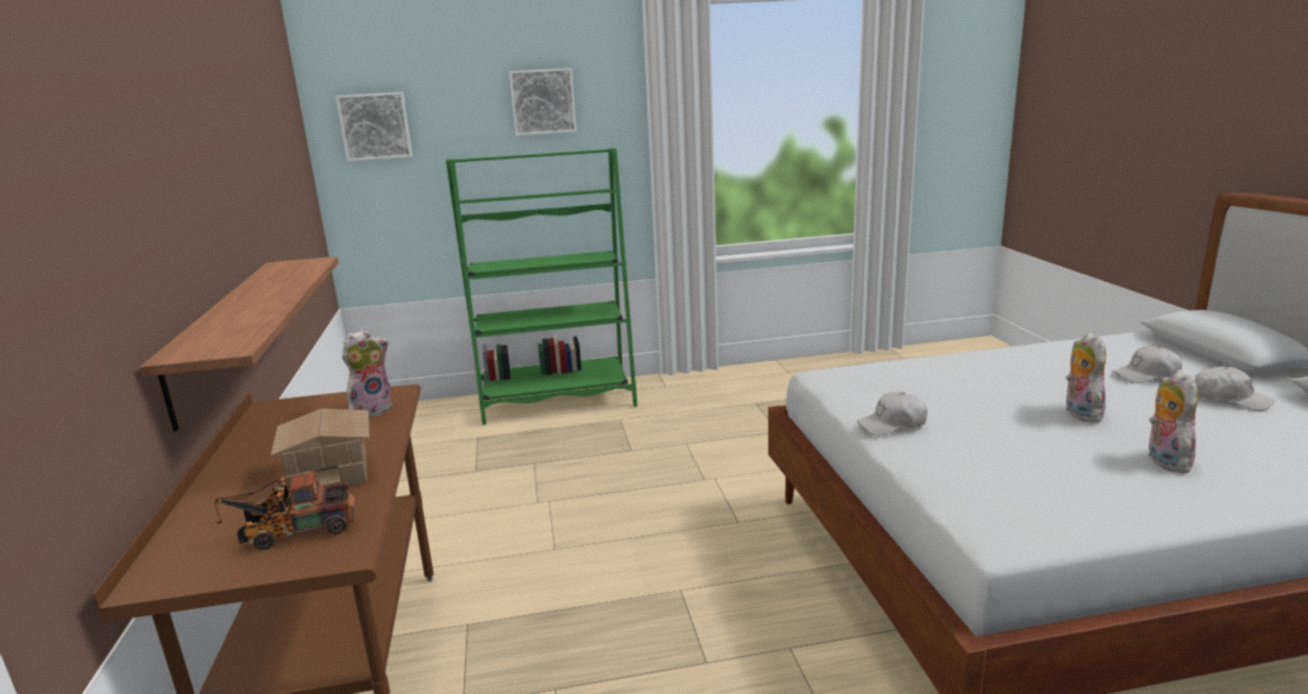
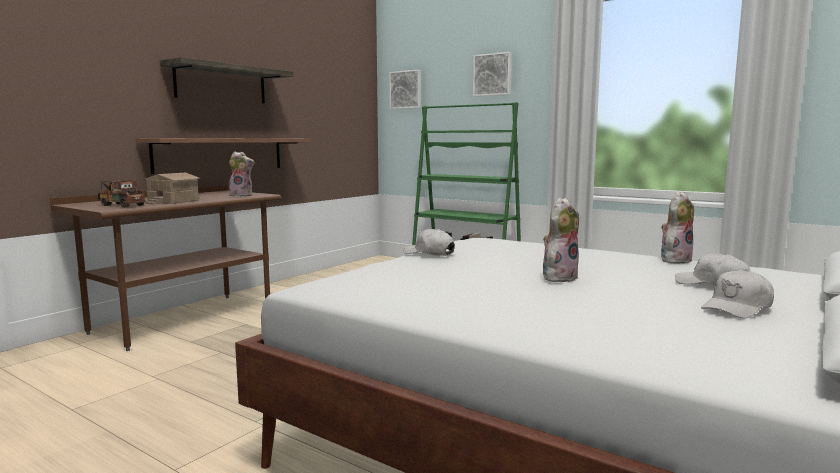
camera: 45 degrees right, 10 degrees down
plush toy [1148,370,1198,473] -> plush toy moved to [661,191,694,264]
white cap [1195,366,1274,411] -> white cap turned 60 degrees clockwise [701,269,774,318]
none -> shelf [160,57,293,104]

